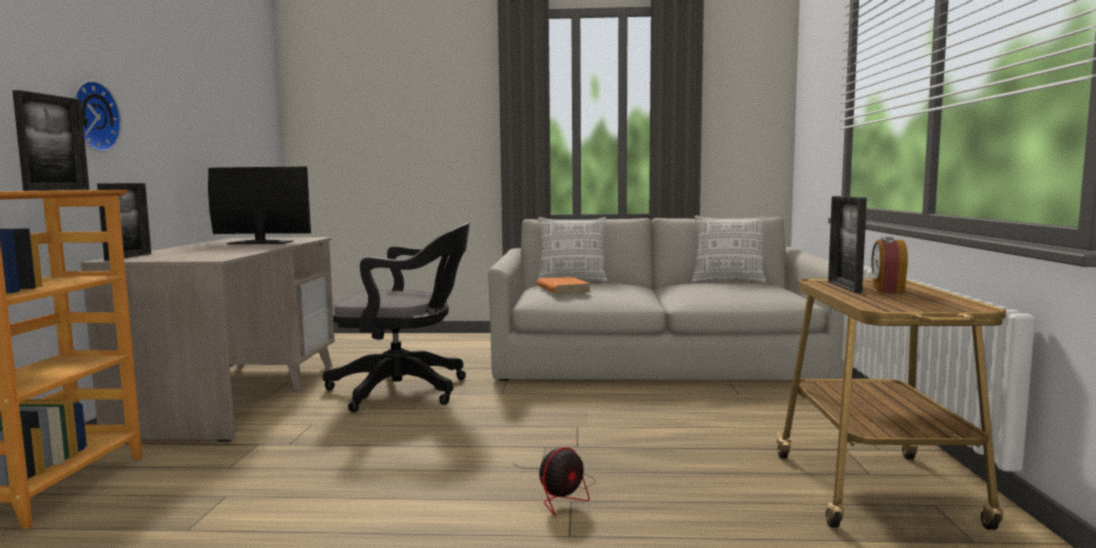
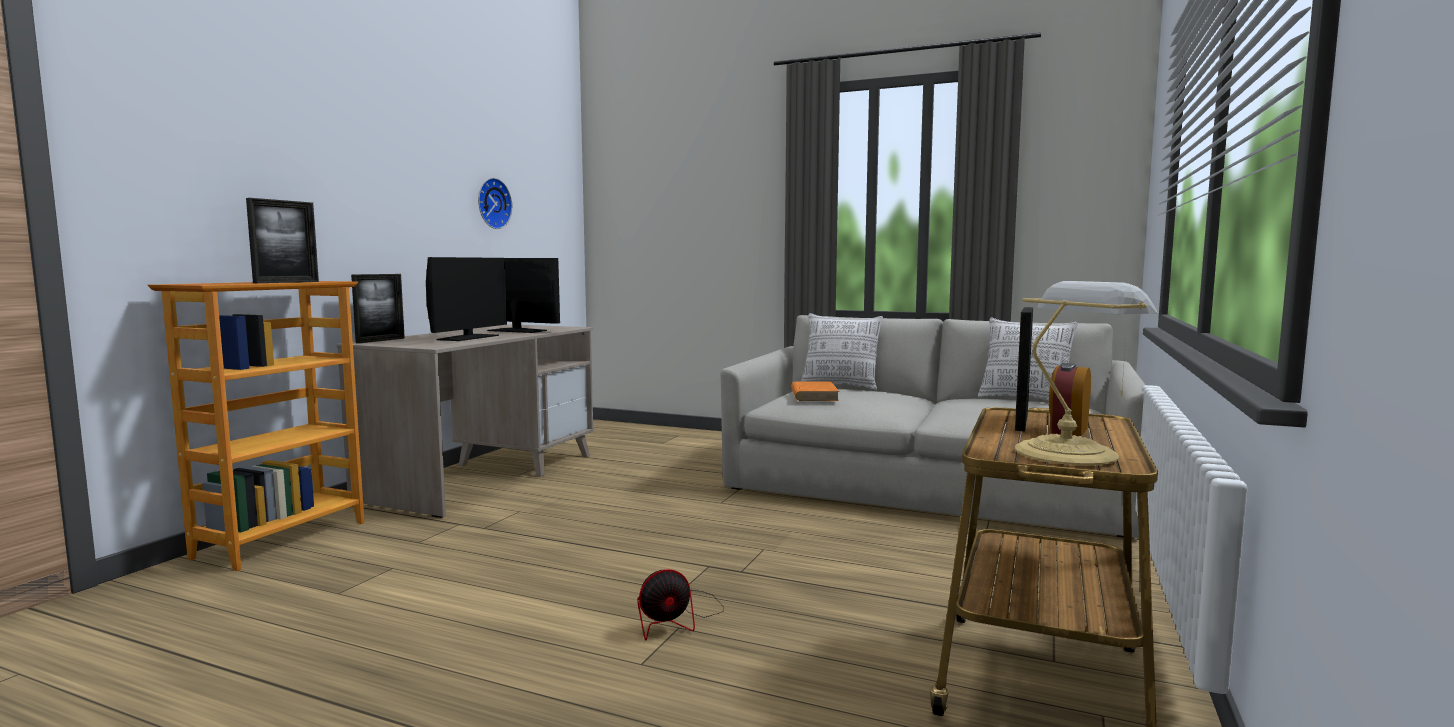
camera: 20 degrees right, 0 degrees up
wall clock [73,81,122,152] -> wall clock moved to [478,178,512,229]
black office chair [323,222,470,413] -> none
none -> monitor [426,257,507,341]
none -> table lamp [1015,281,1157,465]

